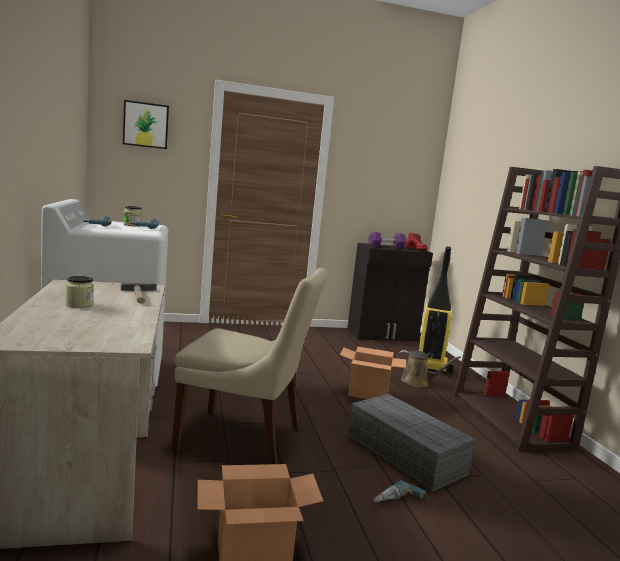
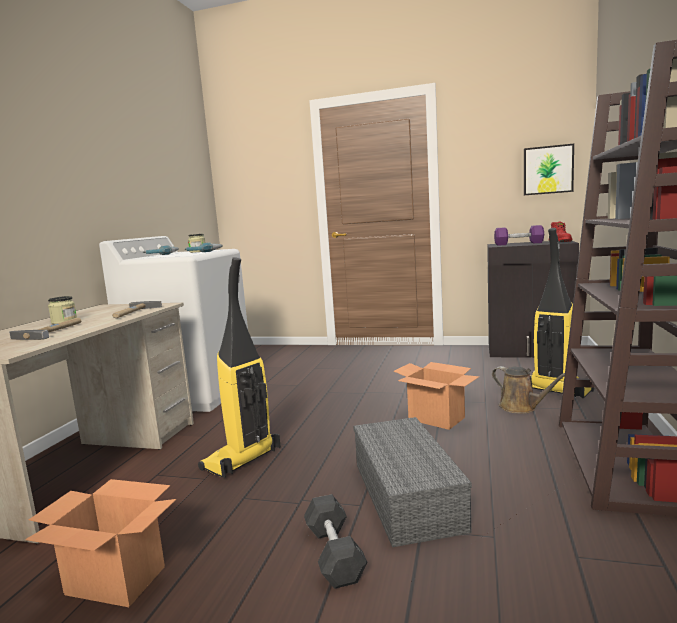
camera: 30 degrees right, 0 degrees up
picture [123,100,169,149] -> picture moved to [524,144,574,195]
beige chair [171,268,328,464] -> vacuum cleaner [198,257,281,478]
power drill [374,480,429,503] -> grey dumbbell [304,494,368,589]
none -> hammer [9,318,81,340]

